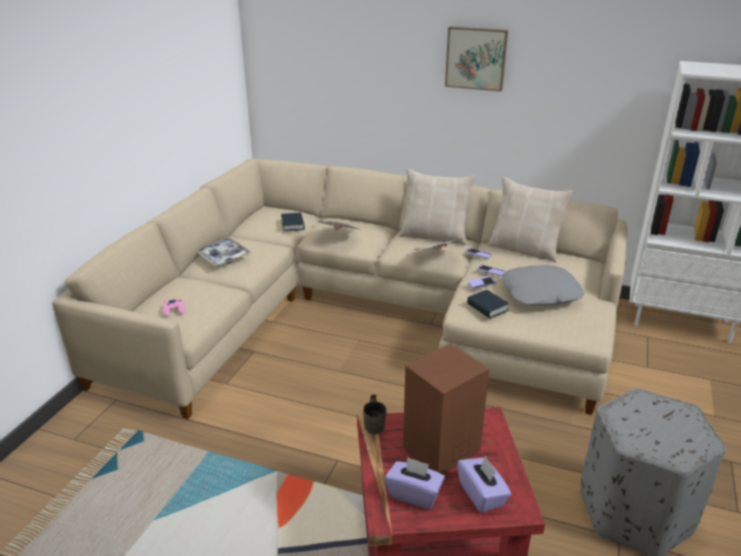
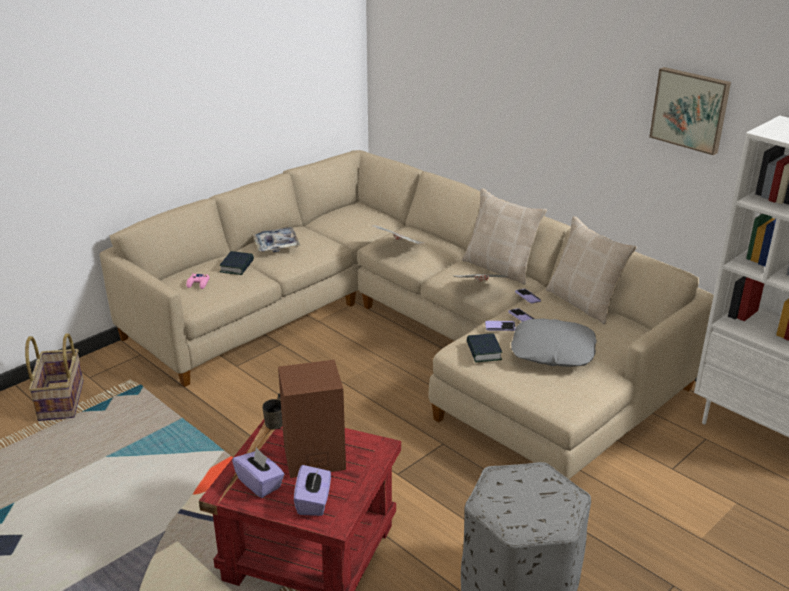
camera: 25 degrees right, 0 degrees up
book [281,213,305,232] -> book moved to [220,251,254,275]
picture [445,26,508,92] -> picture moved to [649,67,731,155]
none -> basket [25,333,84,421]

